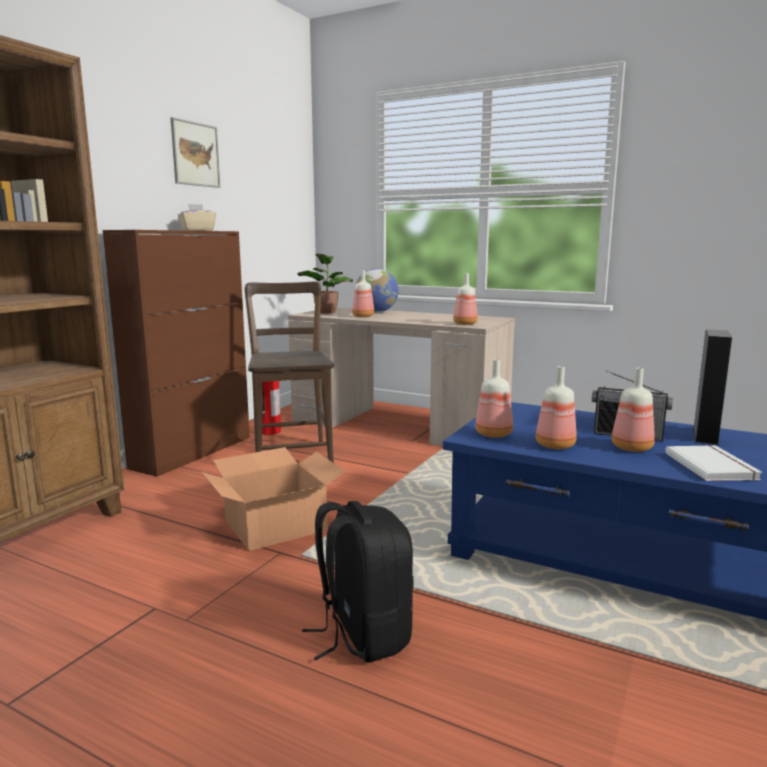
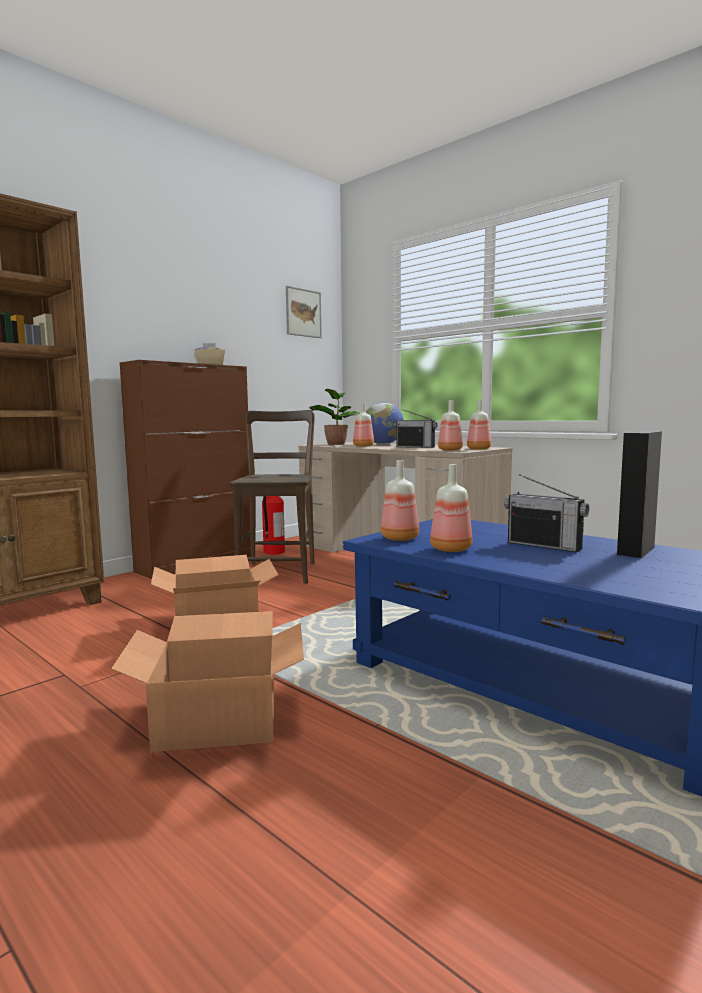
camera: 15 degrees right, 5 degrees down
picture [171,117,220,188] -> picture moved to [286,286,322,338]
black backpack [302,501,414,663] -> cardboard box [111,611,304,752]
bottle [612,368,655,452] -> bottle moved to [467,400,491,450]
white book [665,445,762,481] -> none
none -> radio [394,409,437,448]

